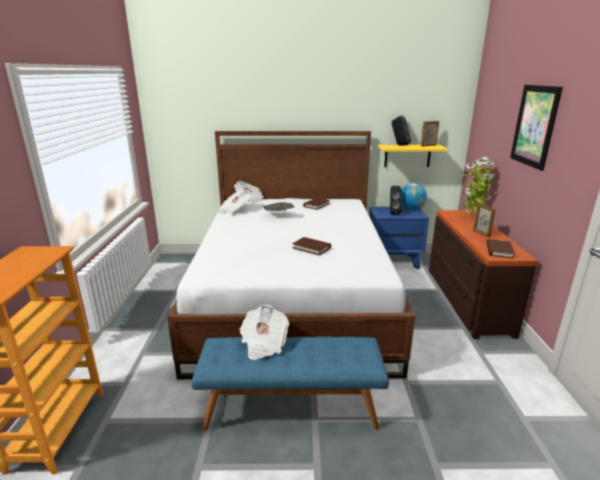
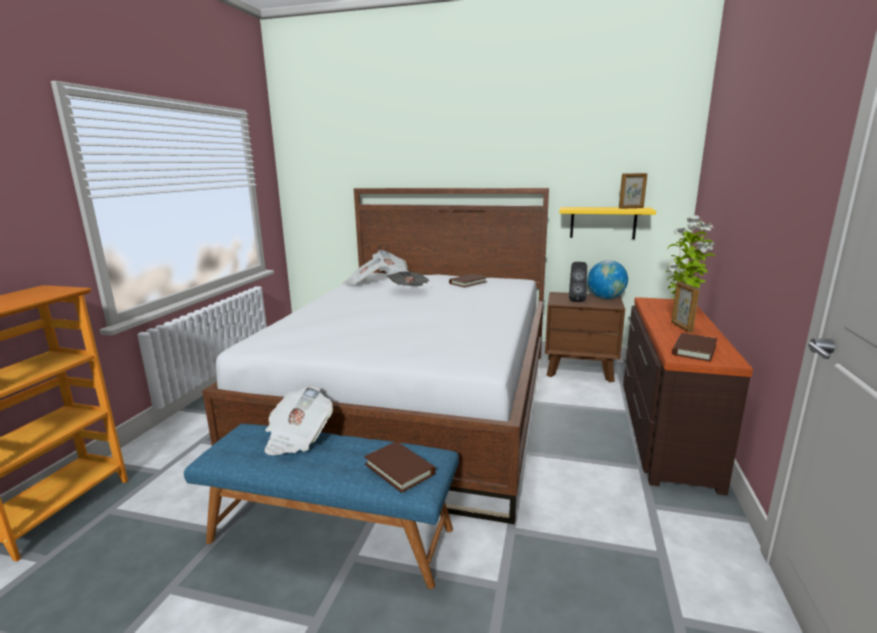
camera: 15 degrees right, 5 degrees down
brown book [292,237,331,256] -> brown book moved to [364,441,436,493]
blue nightstand [369,207,429,269] -> brown nightstand [545,292,625,382]
black speaker [392,116,411,146] -> none
picture [510,85,563,171] -> none

